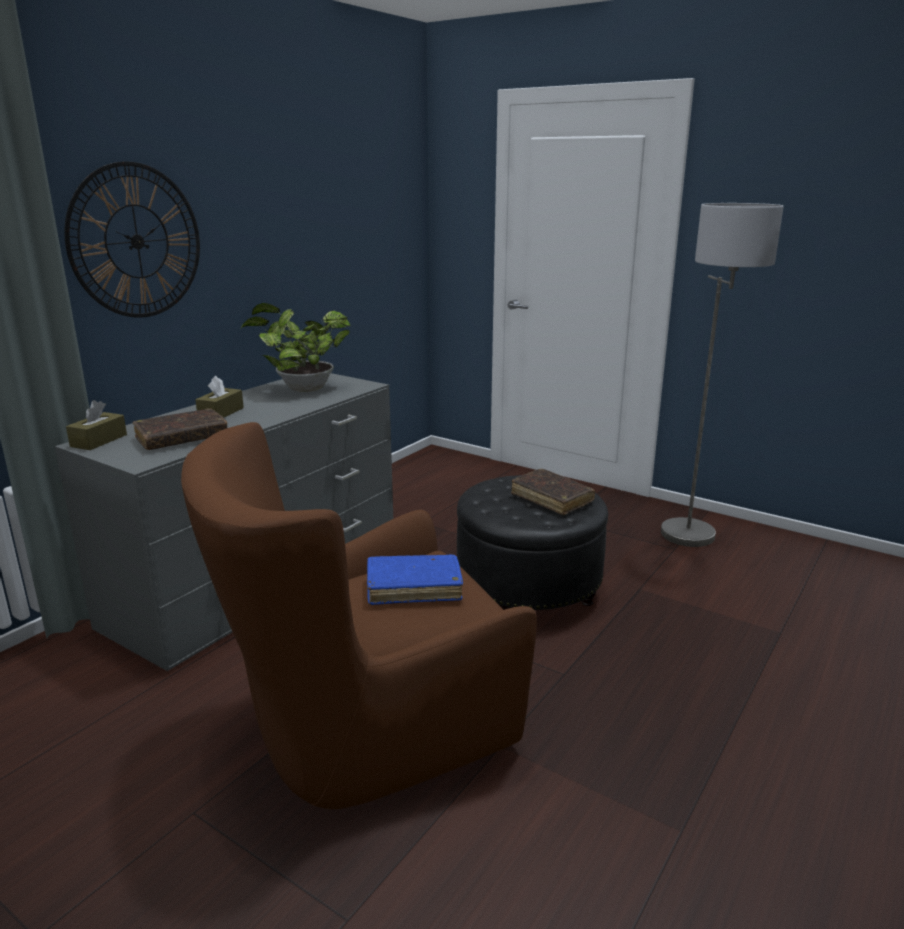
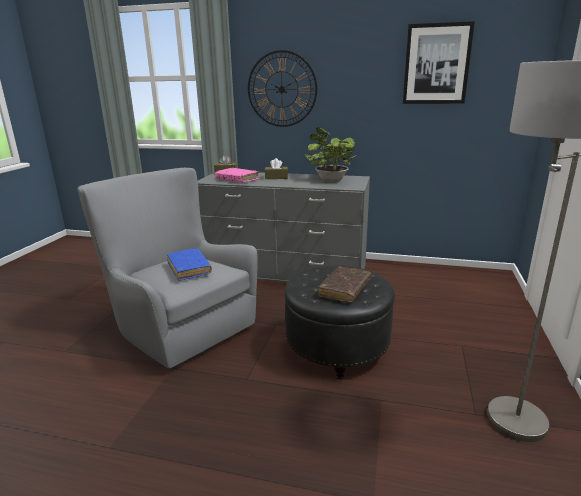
camera: 70 degrees right, 0 degrees up
brown book [132,409,227,450] -> pink book [215,168,259,183]
brown armchair [181,422,537,809] -> grey armchair [78,168,258,368]
none -> picture [403,21,475,104]

